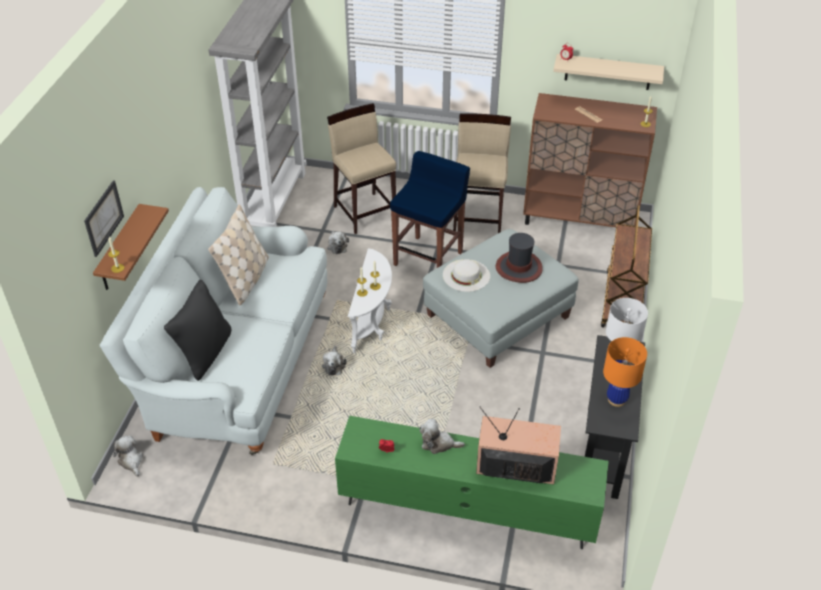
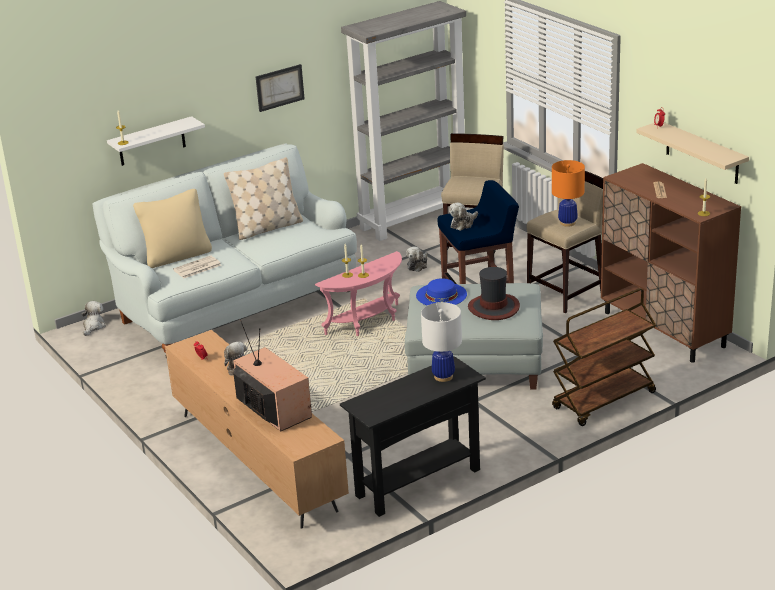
camera: 45 degrees right, 15 degrees down
picture [84,180,124,257] -> picture moved to [256,64,305,112]
brown shelf [93,204,169,290] -> white shelf [107,116,205,166]
black pillow [164,280,231,381] -> beige pillow [133,189,212,268]
plush toy [322,346,347,375] -> plush toy moved to [449,203,478,231]
green tv stand [335,416,609,549] -> brown tv stand [165,330,349,529]
white side table [348,249,392,353] -> pink side table [315,251,402,336]
white hat [443,259,490,292] -> blue hat [416,278,467,305]
orange table lamp [603,337,647,407] -> orange table lamp moved to [552,160,585,227]
none -> newspaper [173,255,221,278]

